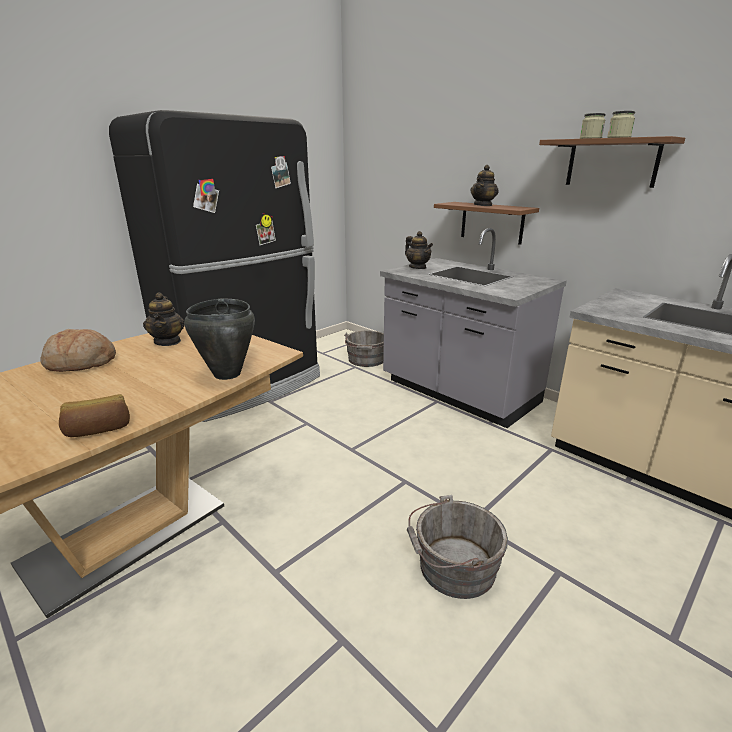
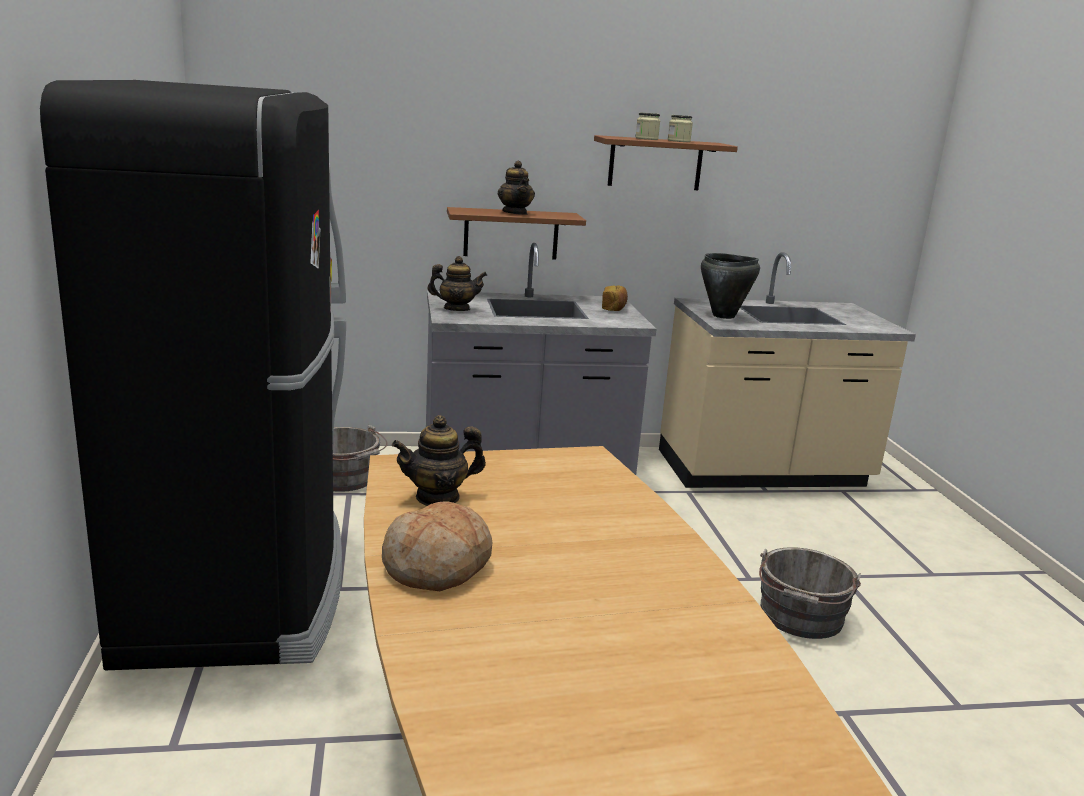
camera: 55 degrees left, 5 degrees down
bread [59,394,130,437] -> bread moved to [602,286,628,311]
teapot [143,292,184,346] -> teapot turned 135 degrees clockwise [392,415,486,506]
black cooking pot [184,298,255,380] -> black cooking pot moved to [701,253,760,319]

